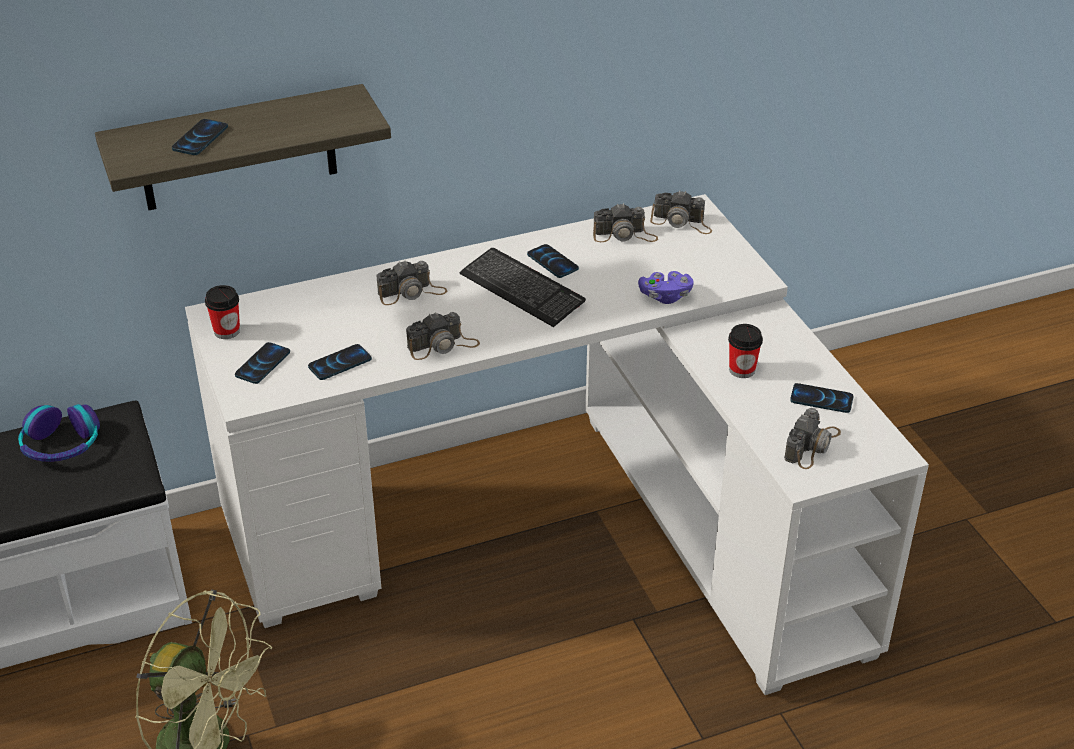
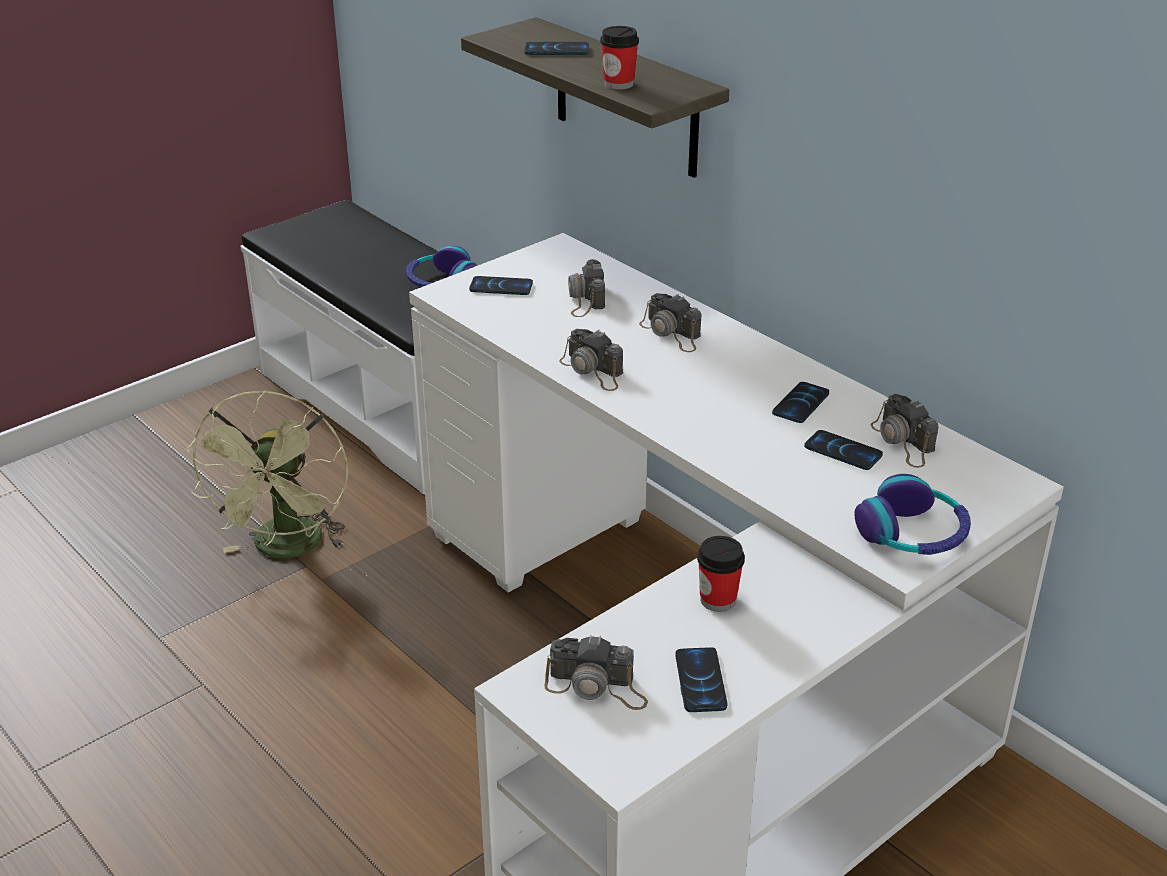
camera: 70 degrees right, 5 degrees down
cup [205,285,240,339] -> cup moved to [600,26,639,90]
phone [308,344,372,380] -> phone moved to [804,430,883,470]
keyboard [460,248,586,327] -> none
purple game controller [638,271,694,304] -> none
camera [650,190,712,234] -> camera moved to [569,259,605,317]
none -> headphones [854,474,971,555]

